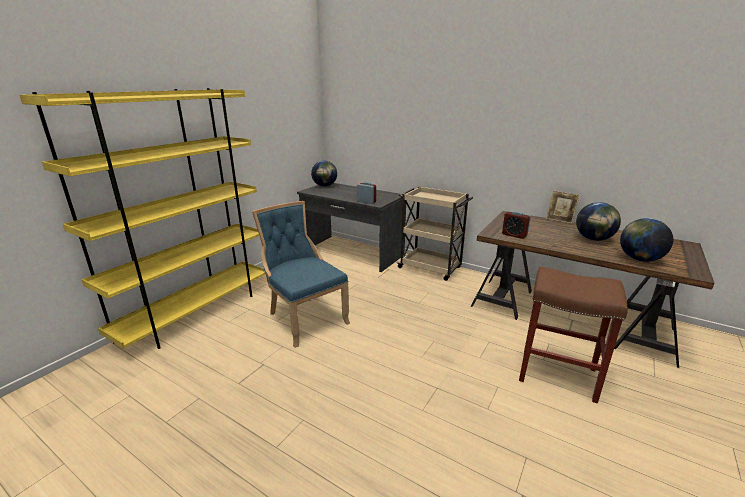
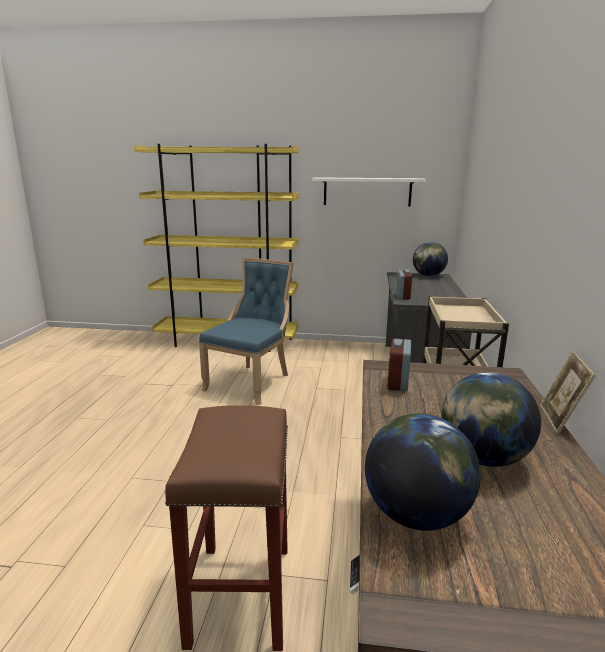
camera: 65 degrees right, 5 degrees down
none -> white shelf [312,177,426,206]

